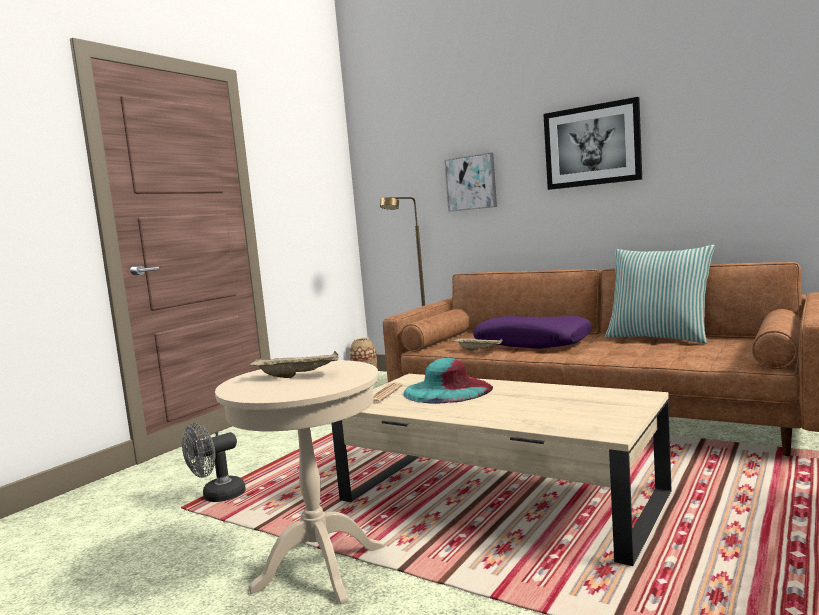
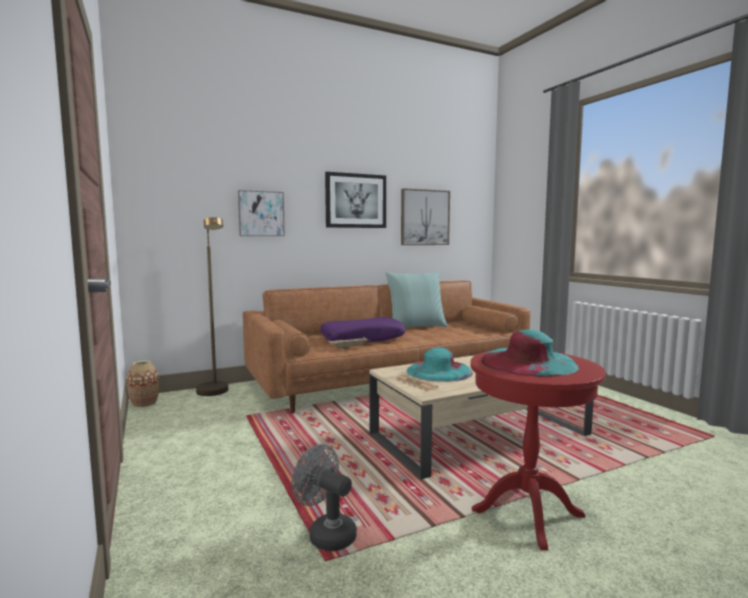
camera: 60 degrees left, 0 degrees up
grey fan [182,423,246,502] -> grey fan turned 135 degrees clockwise [292,444,357,551]
beige side table [215,360,385,605] -> red side table [470,351,605,550]
beige tray [249,351,339,378] -> turquoise hat [482,329,579,377]
none -> picture [401,188,450,245]

